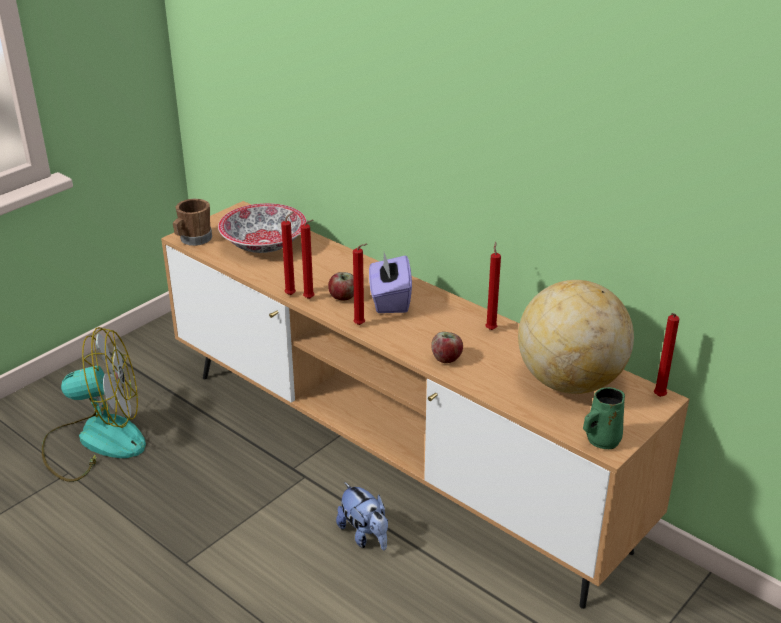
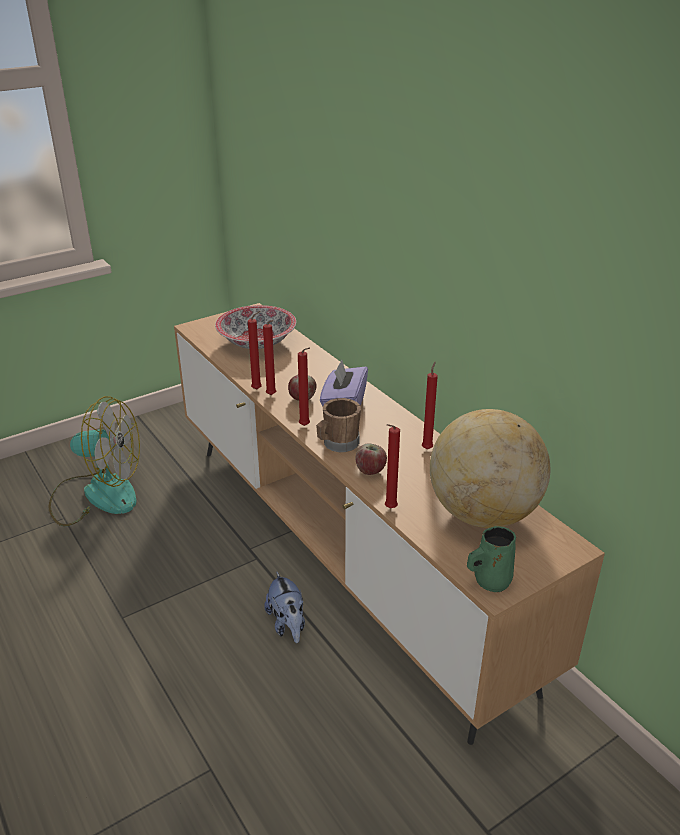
camera: 15 degrees right, 0 degrees up
brown mug [173,199,212,246] -> brown mug moved to [316,398,361,452]
red candle [654,313,680,397] -> red candle moved to [385,424,400,508]

